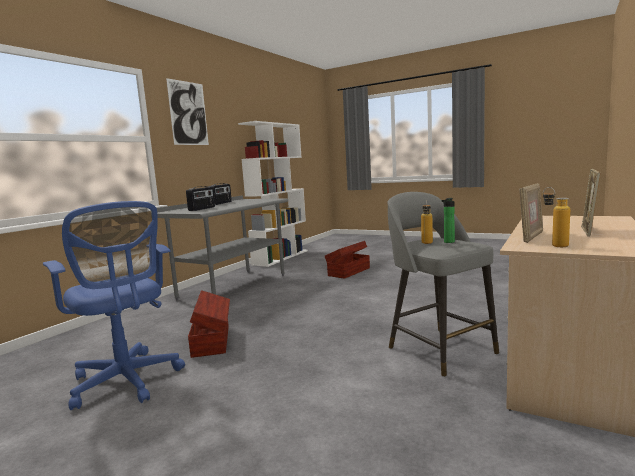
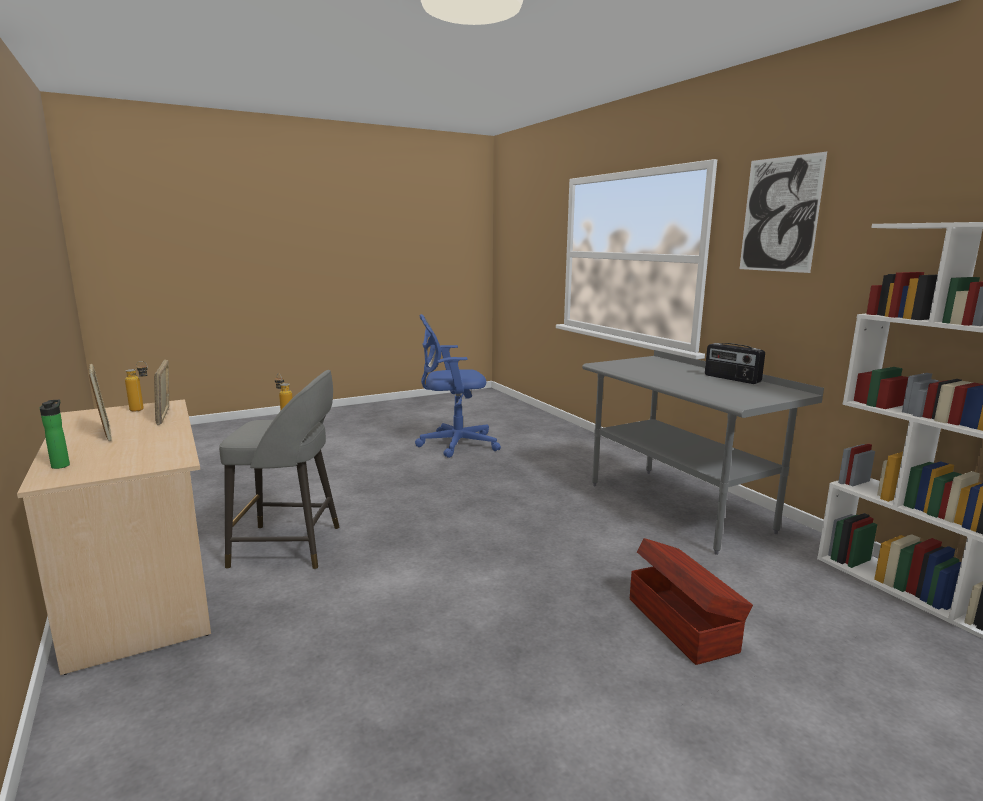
camera: 120 degrees right, 5 degrees up
radio [186,186,215,211] -> none
brown storage box [188,290,230,358] -> none
bottle [442,198,455,243] -> bottle moved to [40,400,70,469]

